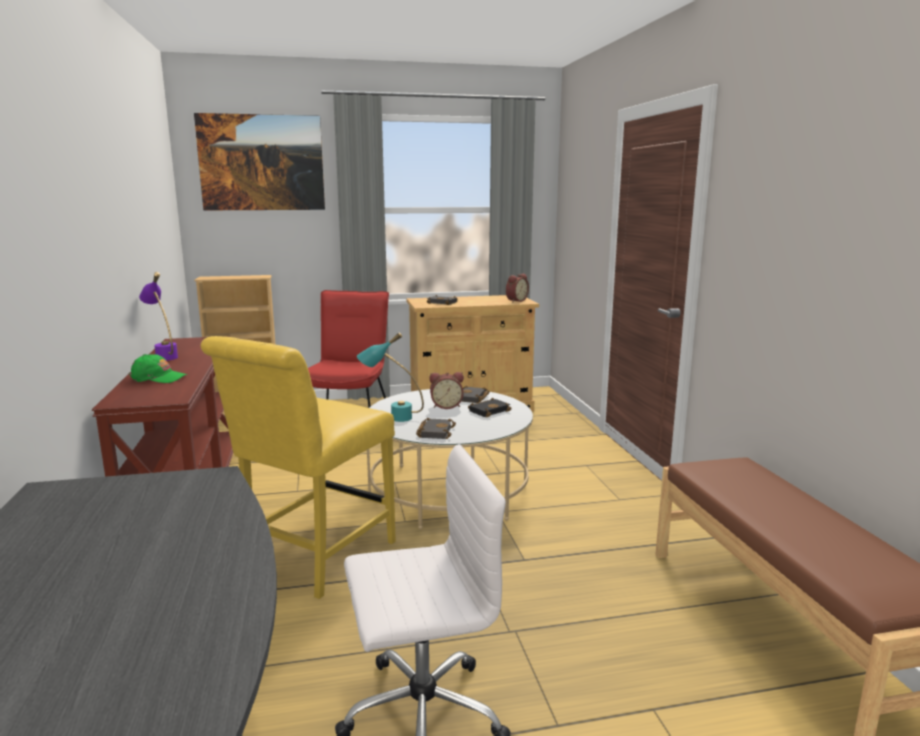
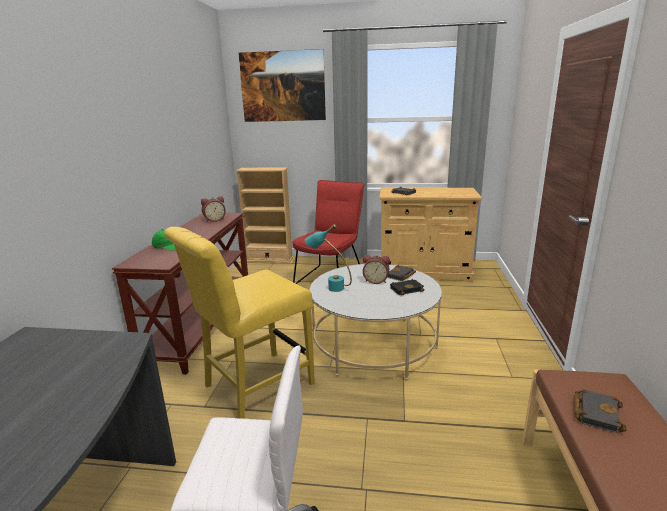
camera: 20 degrees right, 5 degrees up
purple table lamp [139,272,178,361] -> none
black book [416,418,456,439] -> black book moved to [574,389,626,433]
alarm clock [506,273,529,302] -> alarm clock moved to [201,196,226,222]

